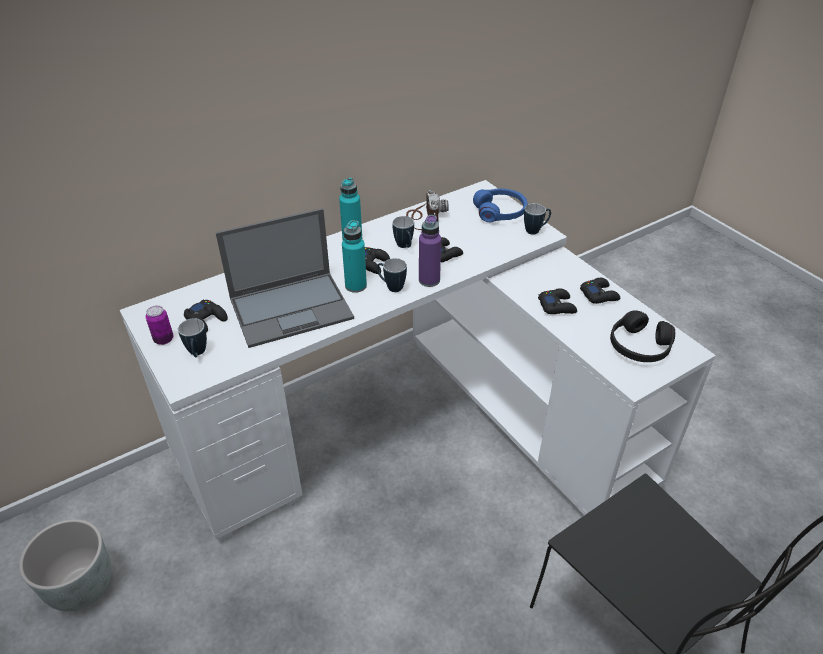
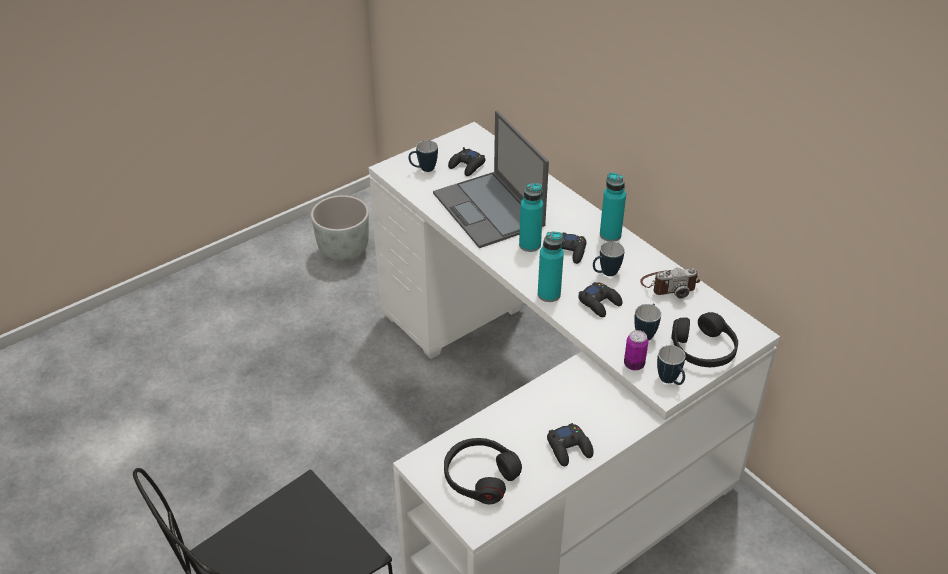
camera: 85 degrees right, 0 degrees up
can [146,305,174,345] -> can moved to [624,330,649,370]
mug [377,258,407,292] -> mug moved to [634,304,661,341]
purple bottle [419,215,441,287] -> turquoise bottle [538,231,564,302]
blue headphones [473,189,527,222] -> black headphones [671,312,738,367]
black game controller [538,289,577,314] -> none

